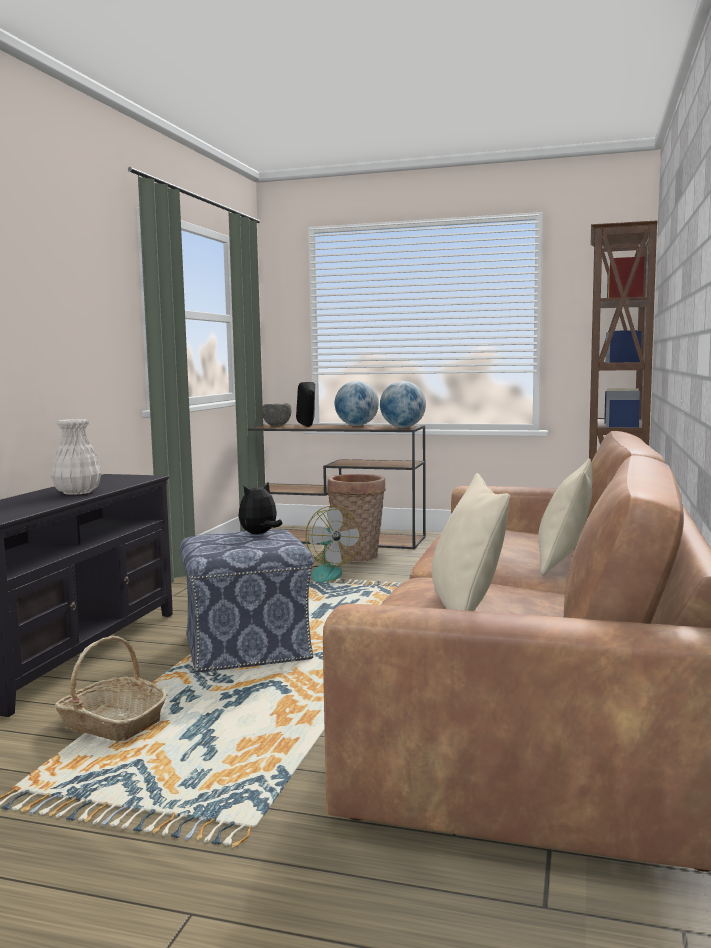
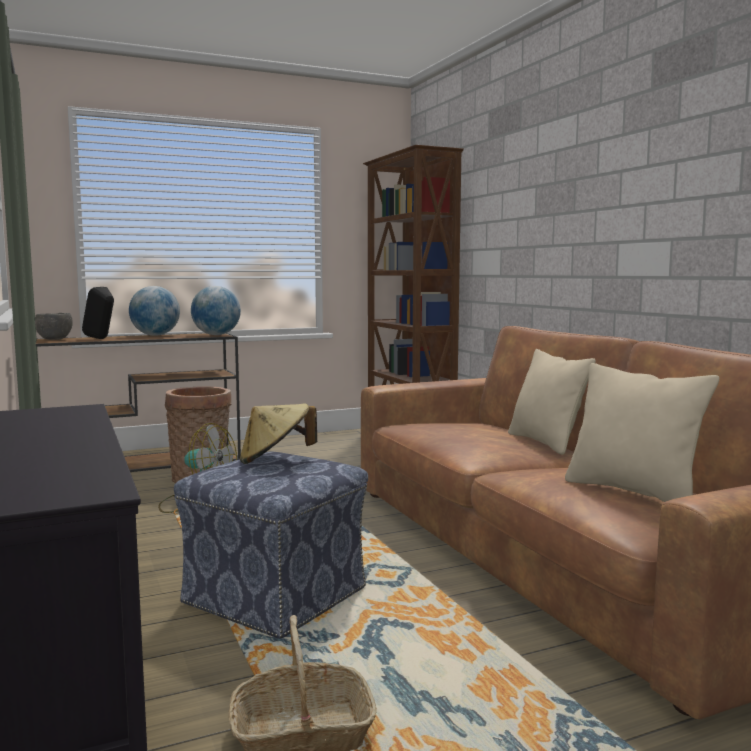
camera: 40 degrees left, 0 degrees up
white vase [51,419,102,495] -> none
plush toy [238,482,283,534] -> beige hat [240,403,317,464]

